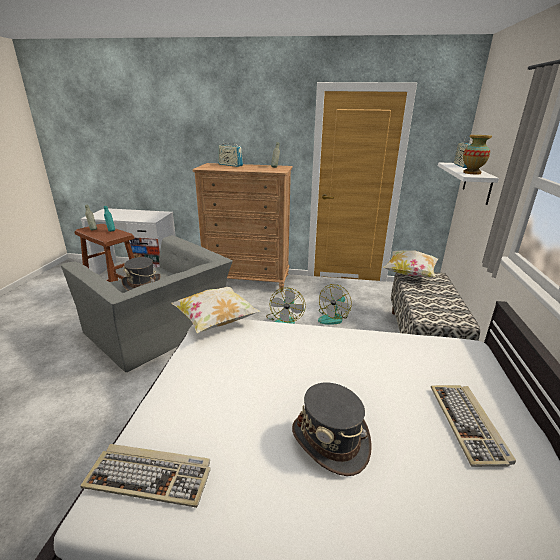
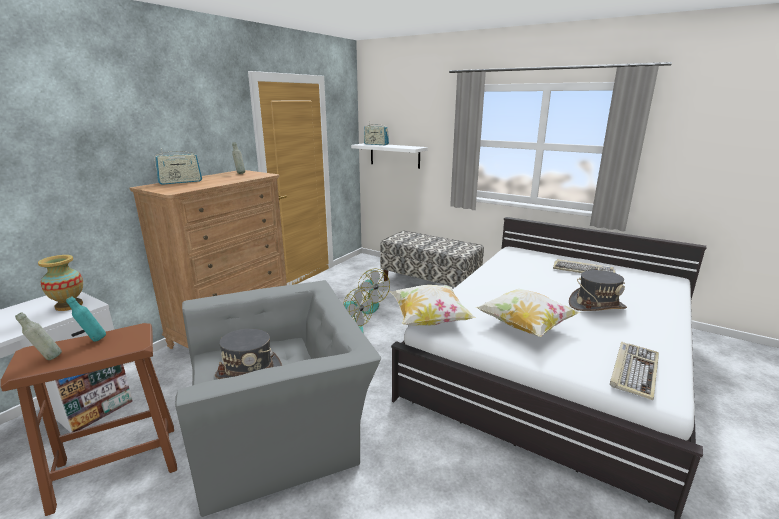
camera: 65 degrees left, 5 degrees down
pillow [384,250,438,277] -> pillow moved to [475,289,580,337]
vase [463,135,492,174] -> vase moved to [38,255,83,311]

